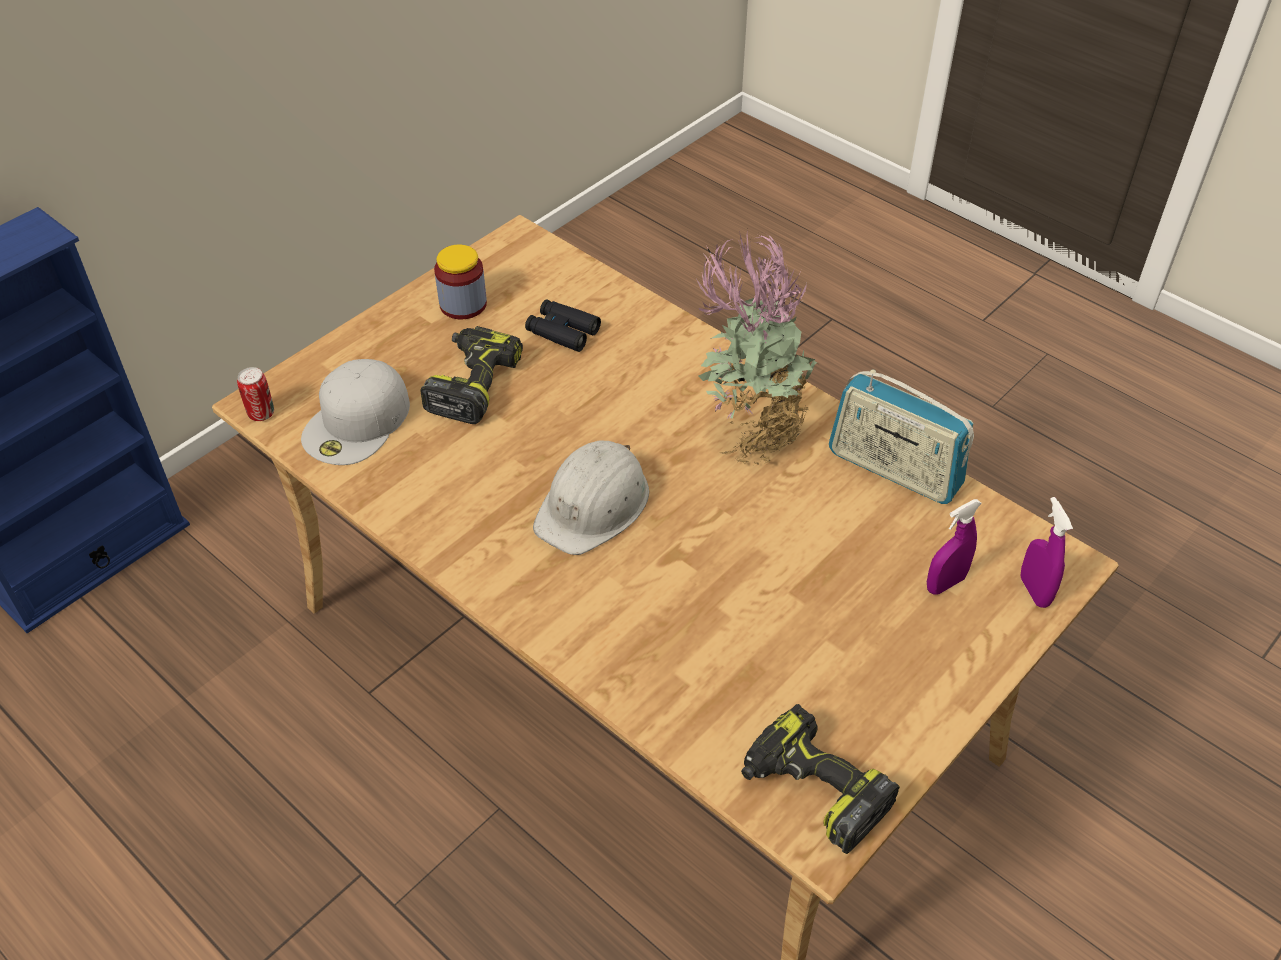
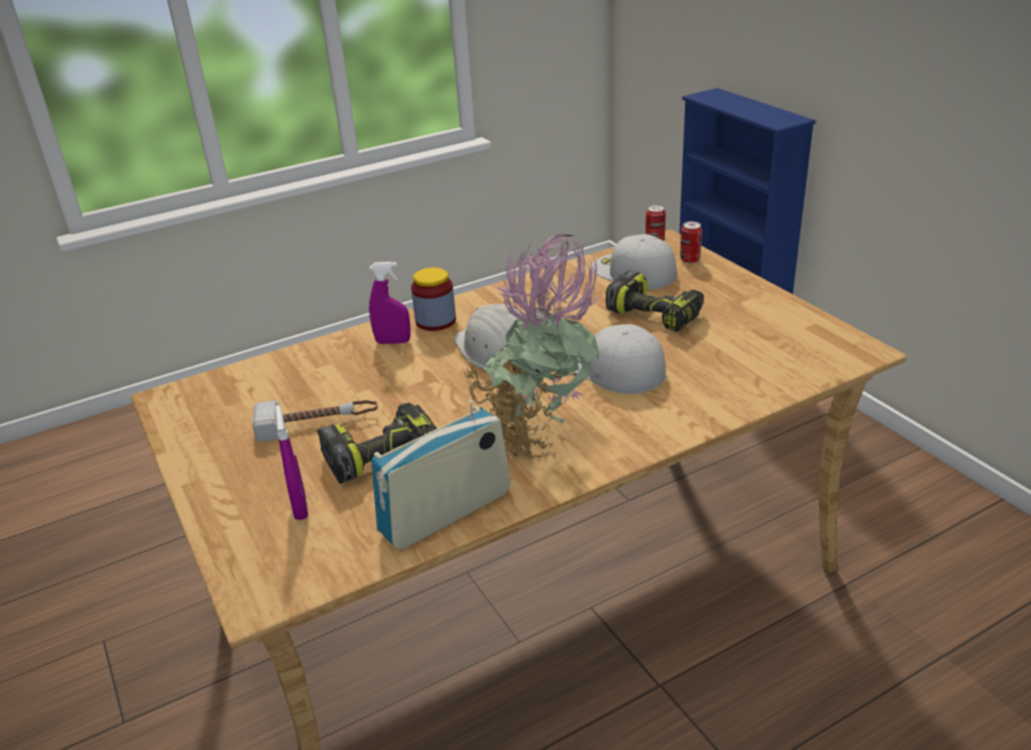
camera: 110 degrees right, 15 degrees down
jar [434,245,487,319] -> jar moved to [411,267,456,331]
black binoculars [525,299,601,352] -> none
power drill [741,704,900,854] -> power drill moved to [317,403,437,483]
purple spray bottle [1020,497,1073,608] -> purple spray bottle moved to [369,262,411,344]
none -> hammer [252,400,378,442]
none -> white cap [573,324,666,394]
none -> can [680,221,702,263]

